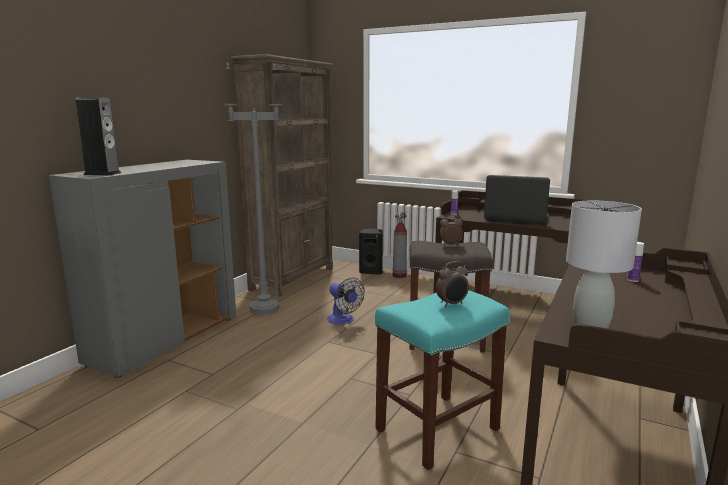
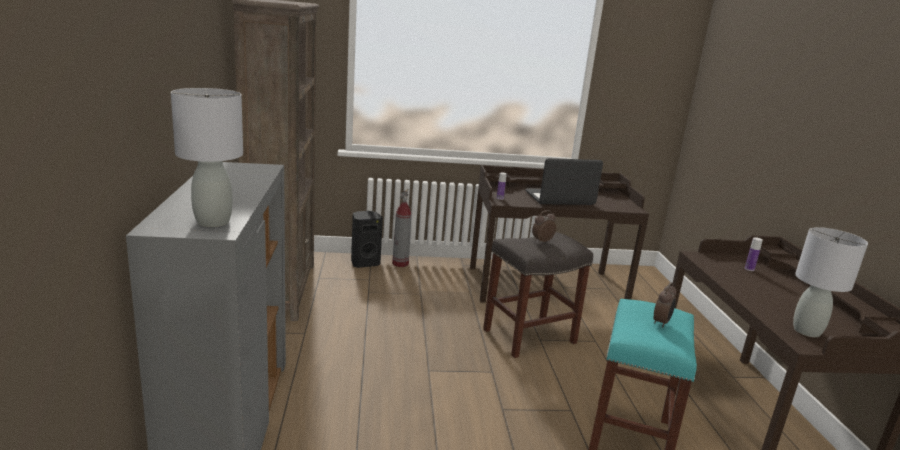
camera: 35 degrees left, 5 degrees up
speaker [75,98,121,176] -> grey table lamp [171,88,243,227]
grey floor lamp [223,62,283,315] -> none
fan [327,278,365,325] -> none

